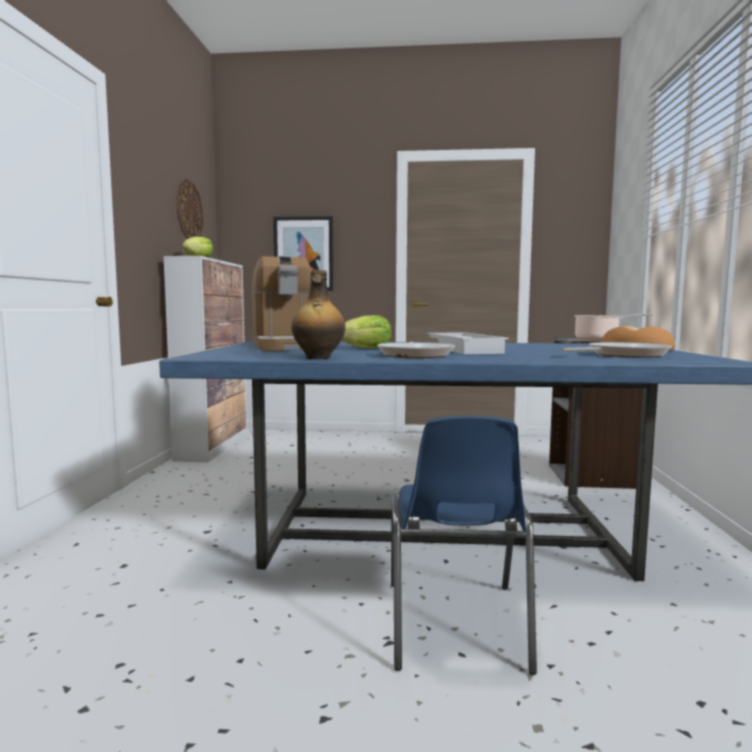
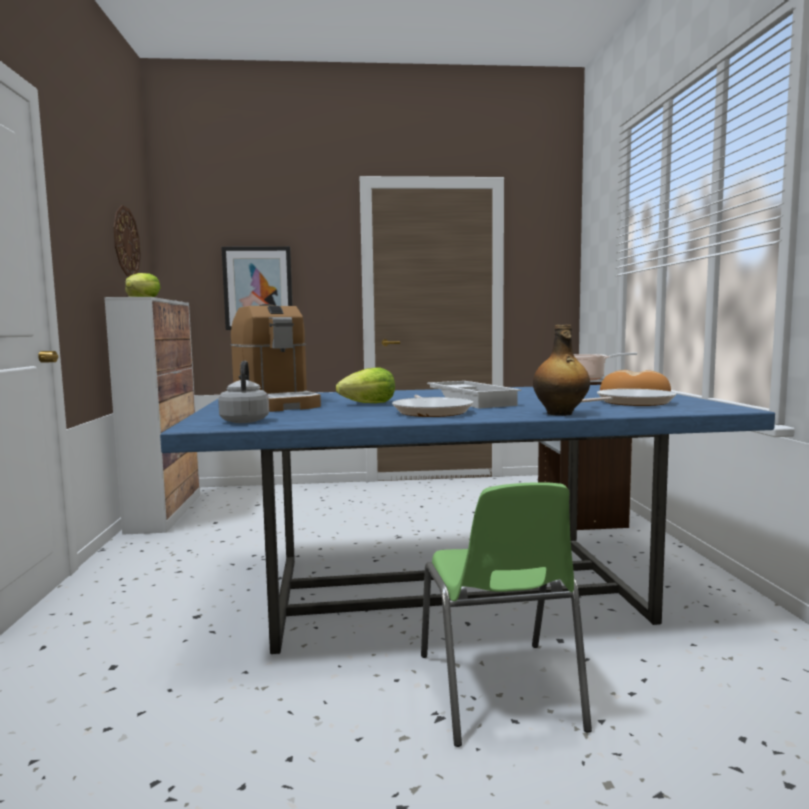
camera: 10 degrees left, 0 degrees up
bottle [291,270,345,359] -> bottle moved to [533,325,590,416]
blue chair [391,416,537,675] -> green chair [421,482,592,747]
none -> grey kettle [218,361,269,423]

